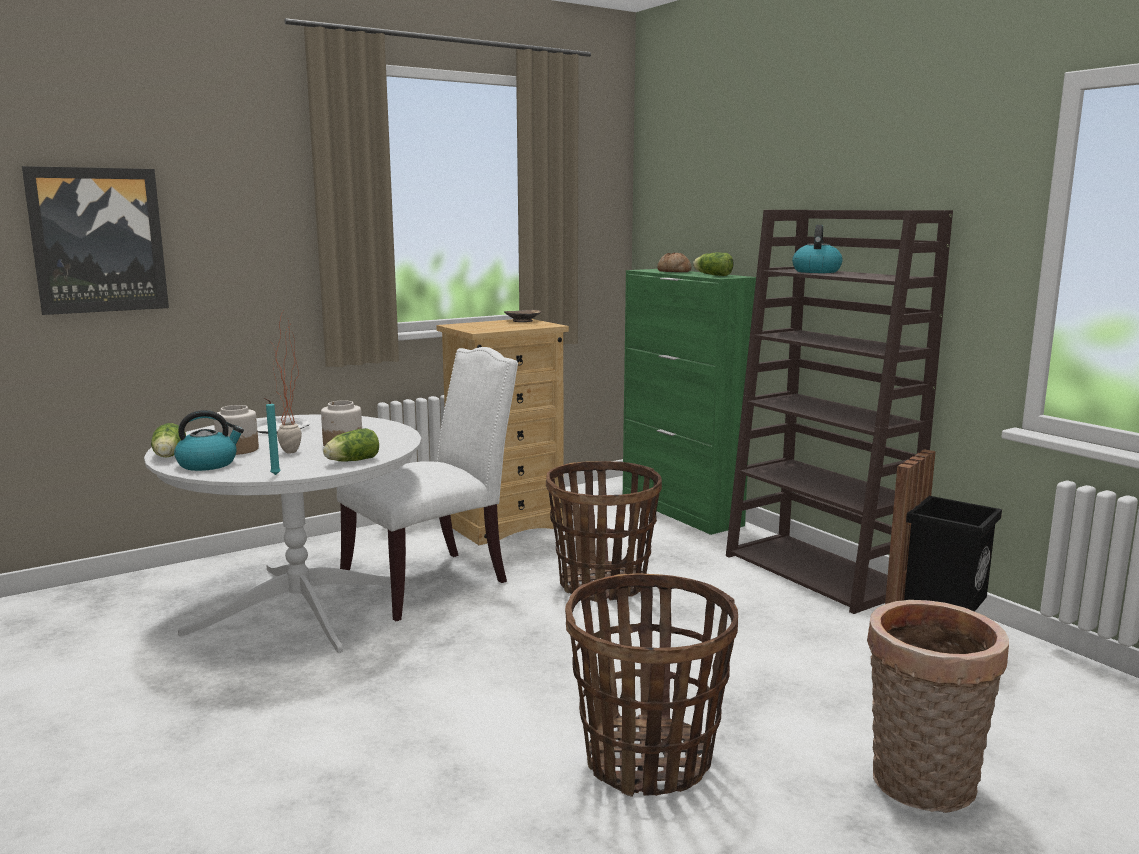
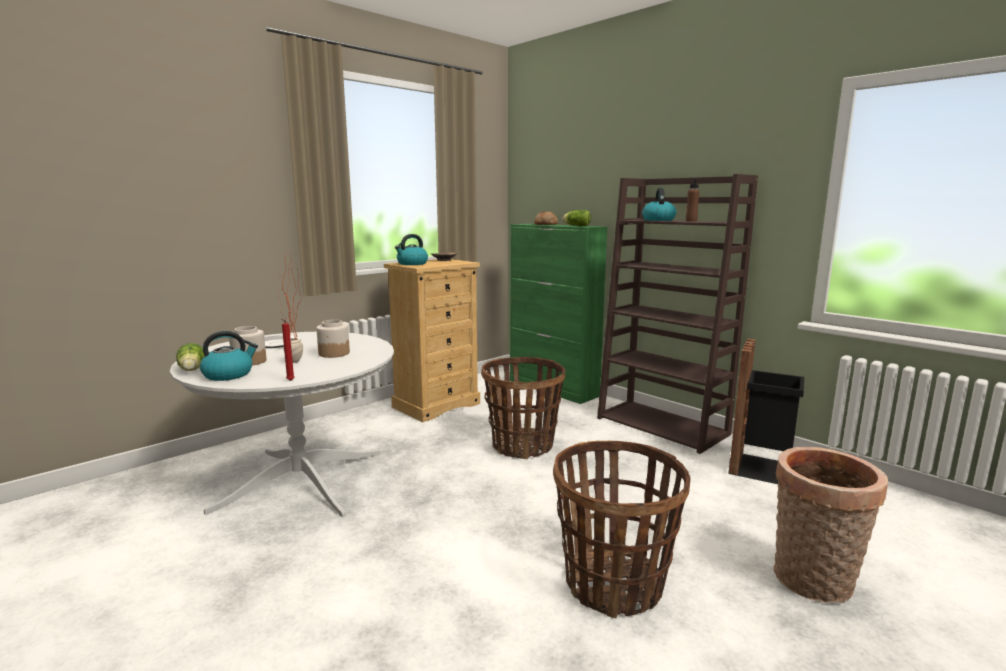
camera: 10 degrees left, 0 degrees up
picture [22,166,169,315] -> none
turquoise candle [264,398,281,475] -> red candle [281,319,295,381]
lettuce [323,428,379,461] -> none
white chair [337,347,518,621] -> none
none -> kettle [395,234,428,265]
none -> brown bottle [686,178,700,222]

